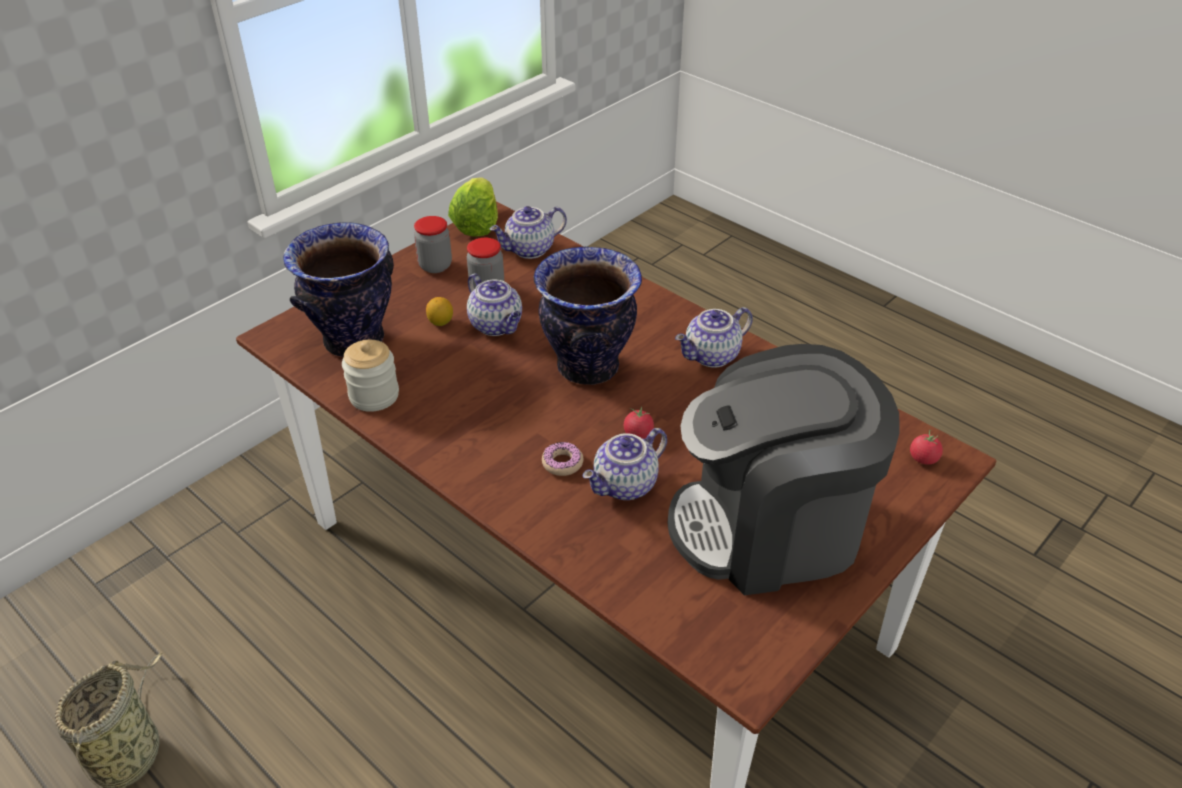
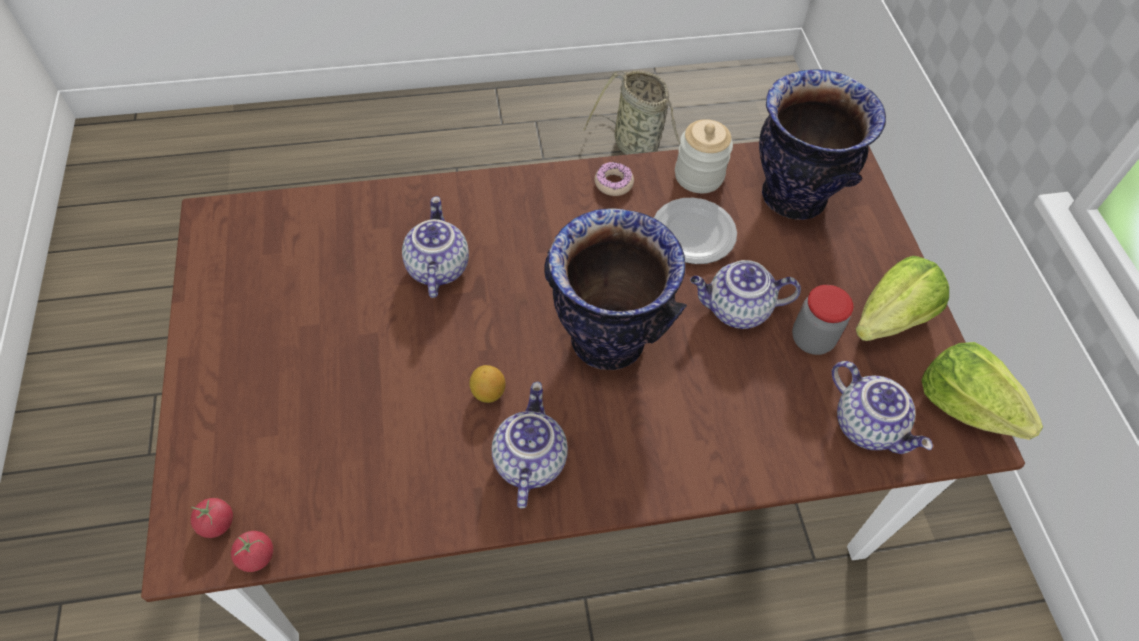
camera: 125 degrees right, 15 degrees up
jar [414,216,452,273] -> lettuce [856,256,949,341]
lemon [426,297,453,326] -> lemon moved to [469,365,506,403]
teapot [489,206,567,259] -> teapot turned 135 degrees clockwise [832,361,933,454]
donut [542,442,583,476] -> donut moved to [594,162,634,196]
tomato [624,406,654,439] -> tomato moved to [231,531,273,572]
coffee machine [667,344,900,595] -> none
none -> plate [654,198,737,264]

